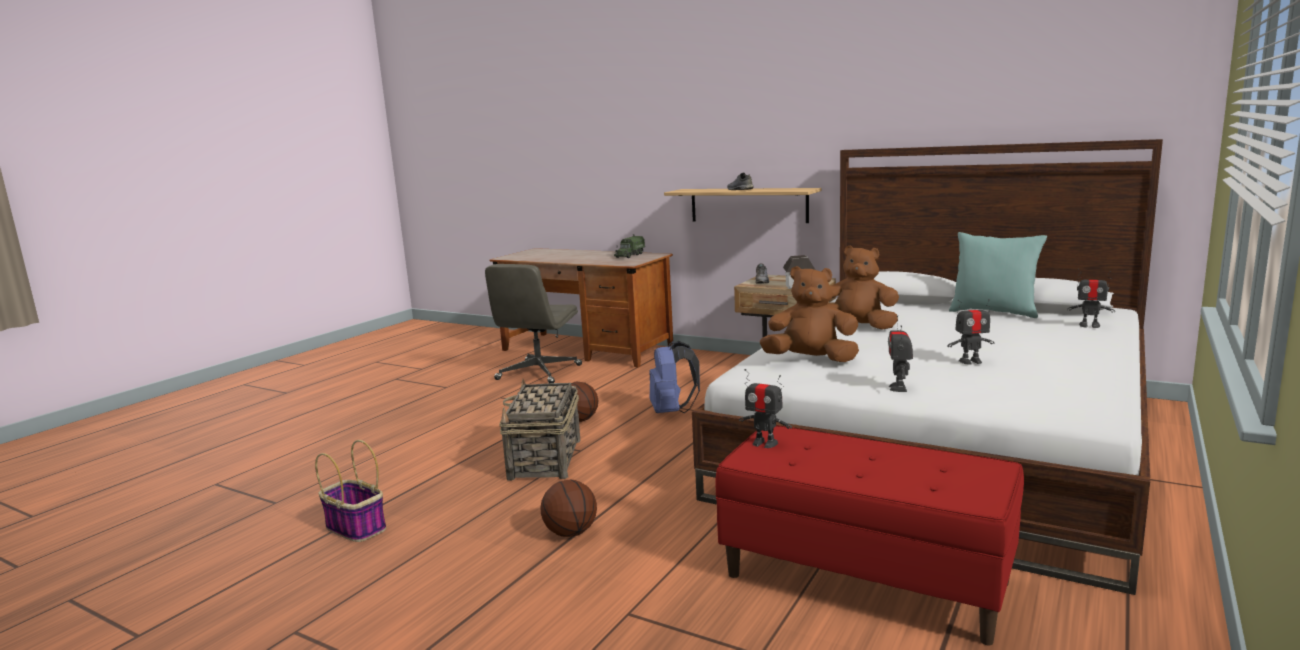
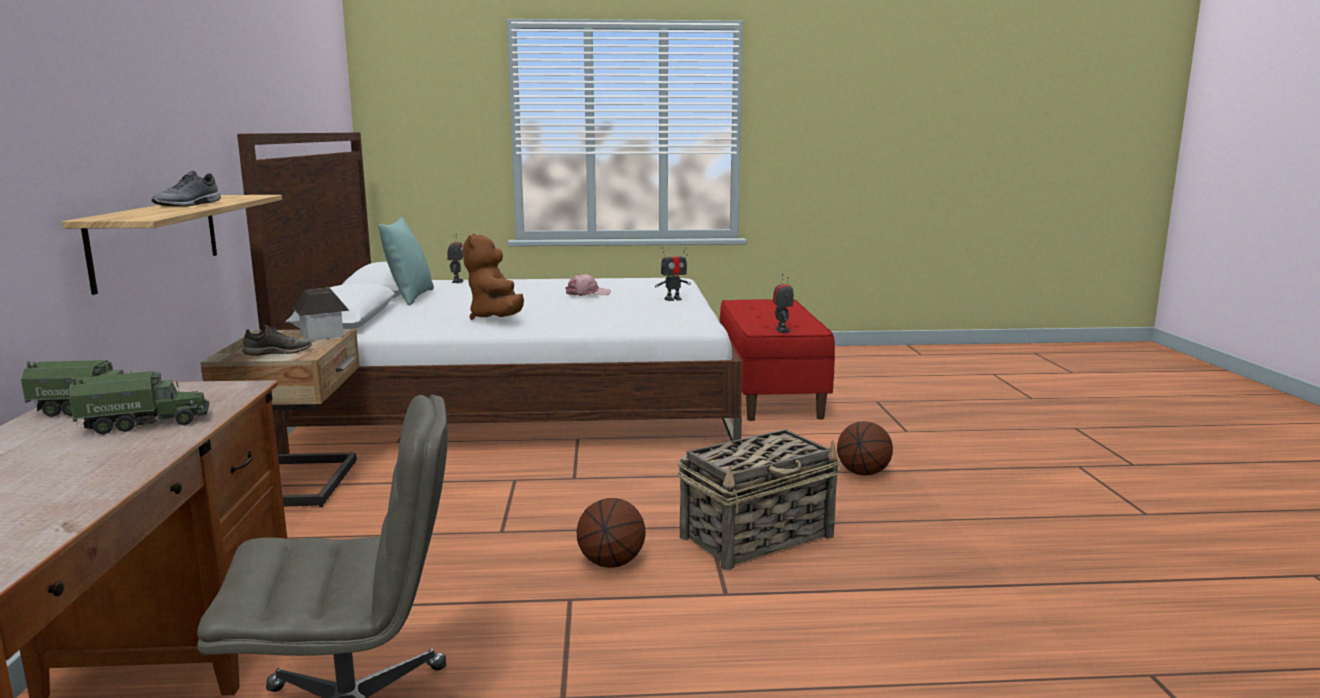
camera: 125 degrees left, 0 degrees up
basket [315,440,386,542] -> none
blue backpack [649,341,700,413] -> none
brown plush toy [760,266,859,362] -> none
toy robot [947,299,995,365] -> pink cap [565,274,611,296]
none -> toy truck [69,371,209,435]

